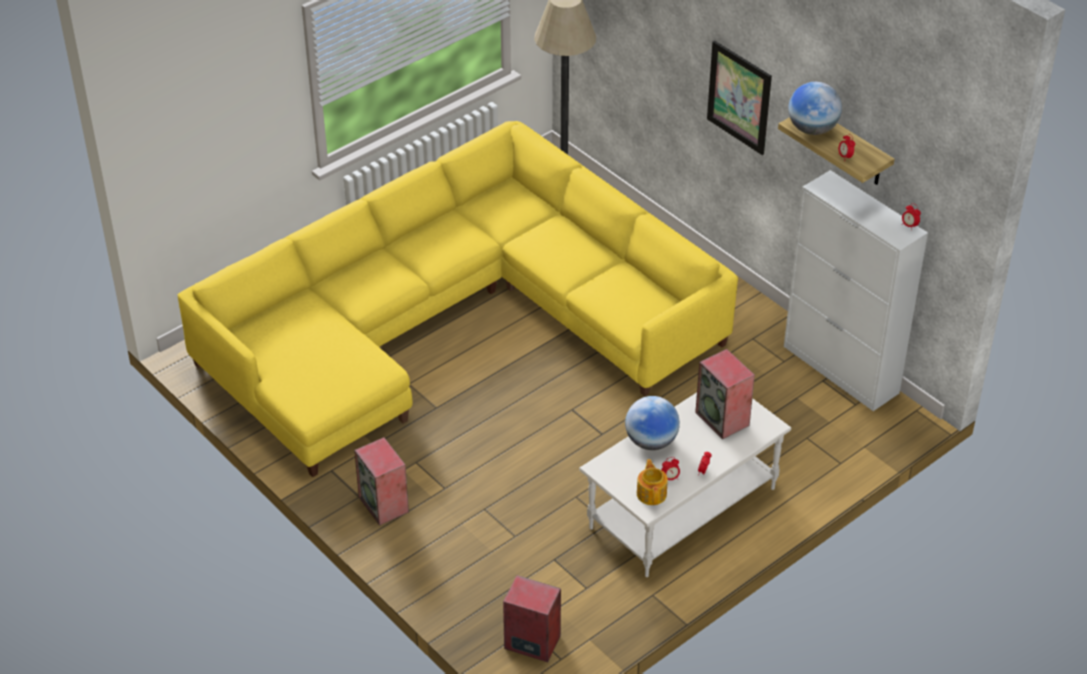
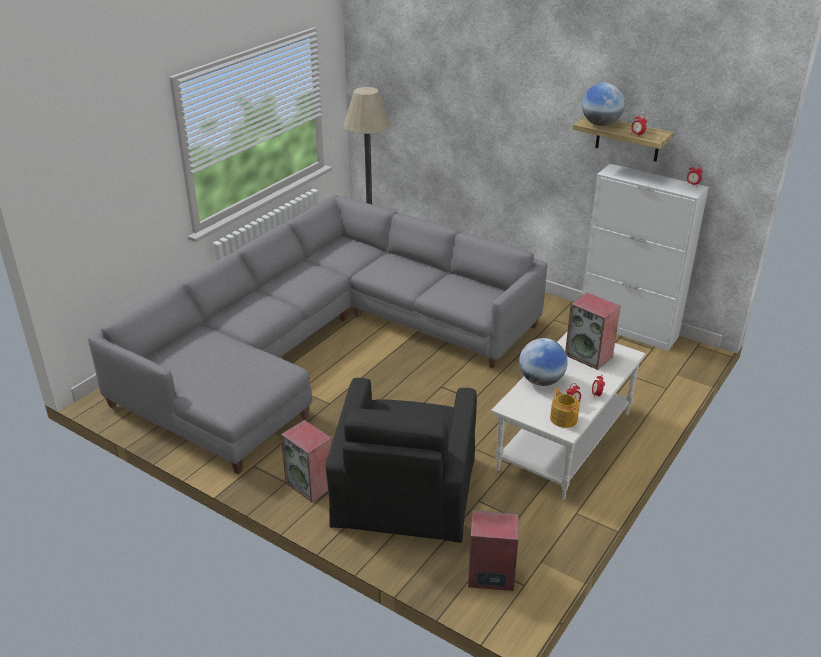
camera: 15 degrees left, 10 degrees down
yellow sofa [178,121,738,477] -> grey sofa [88,195,548,474]
picture [707,40,772,155] -> none
none -> black armchair [326,378,477,543]

